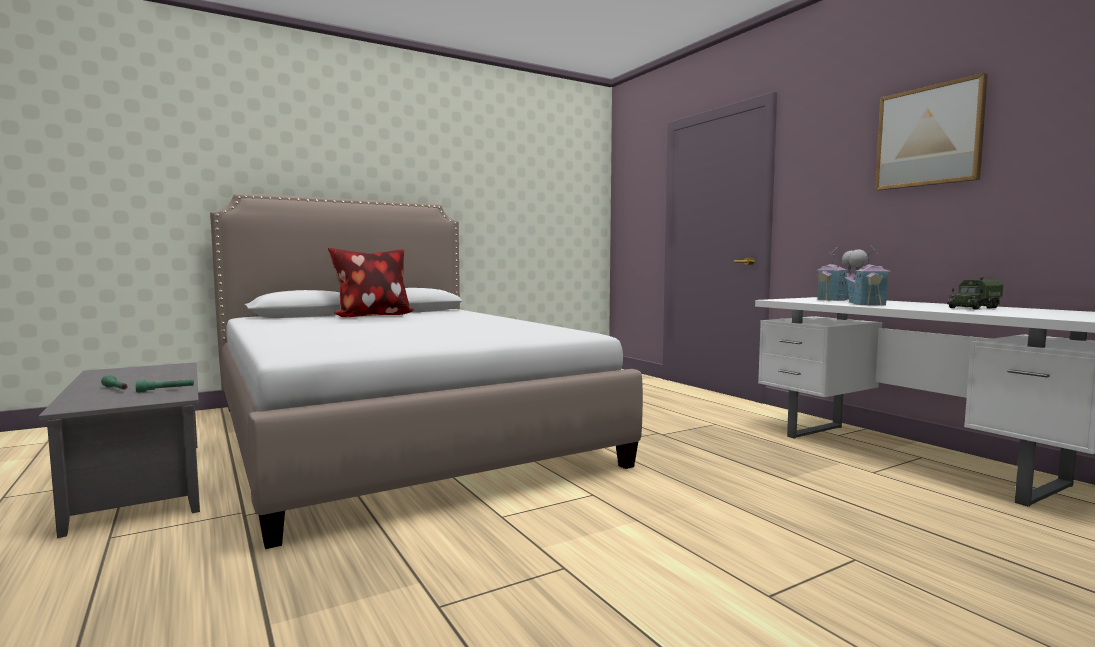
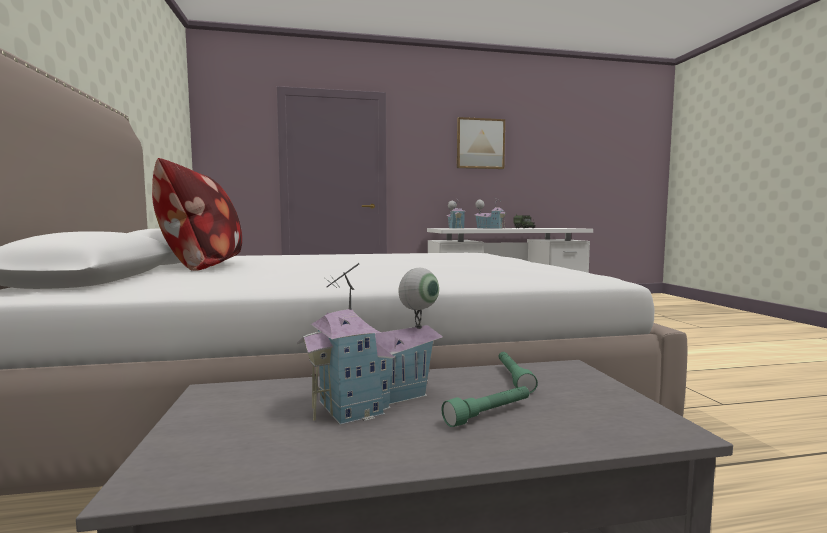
camera: 70 degrees left, 0 degrees up
none -> toy house [297,263,443,425]

